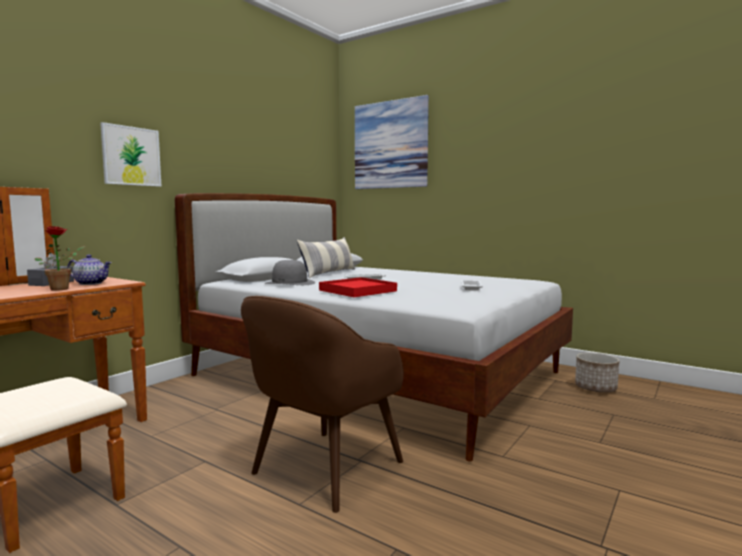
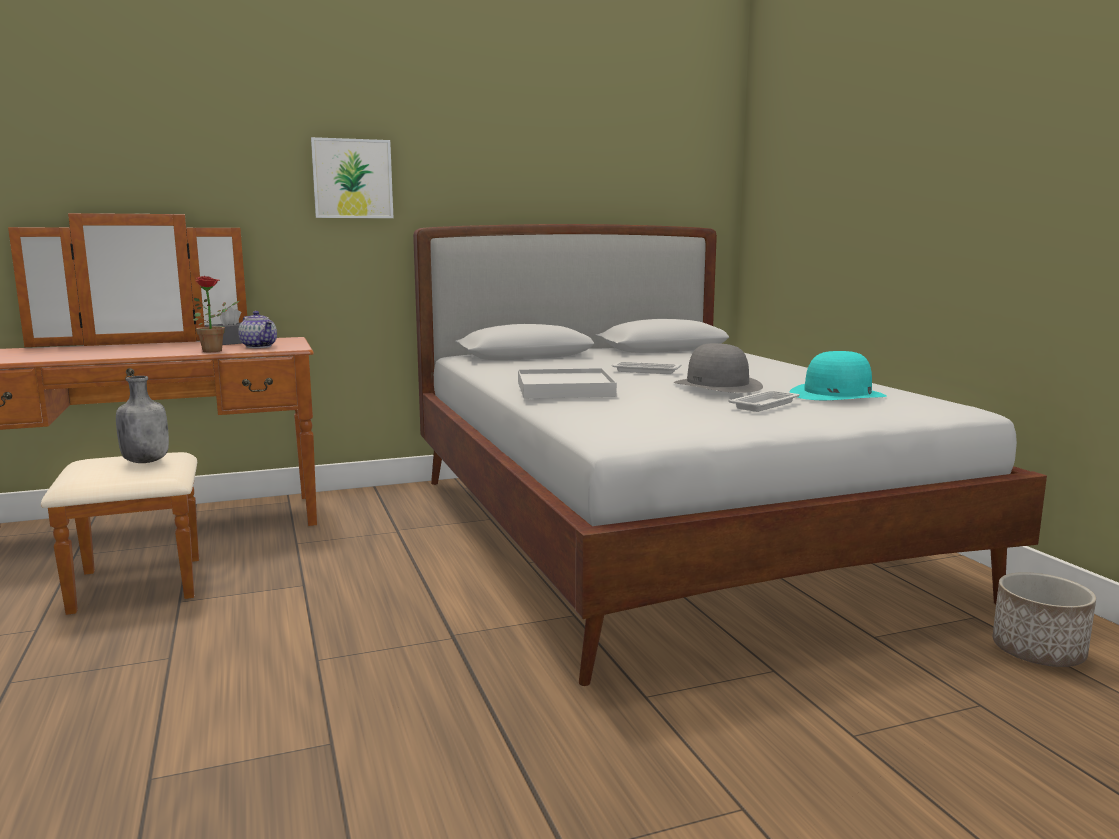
camera: 35 degrees right, 5 degrees up
brown armchair [241,296,404,513] -> none
grey hat [264,260,315,285] -> grey hat moved to [673,343,763,393]
pillow [297,237,355,278] -> none
red tray [319,277,397,297] -> white tray [518,368,617,399]
picture [355,95,429,189] -> none
none -> grey bottle [116,376,169,463]
none -> turquoise hat [789,351,887,400]

